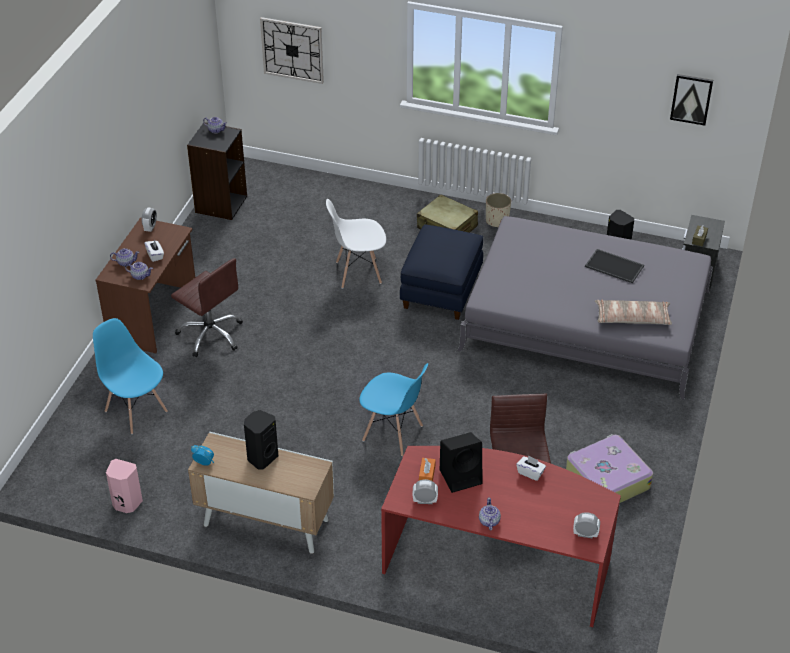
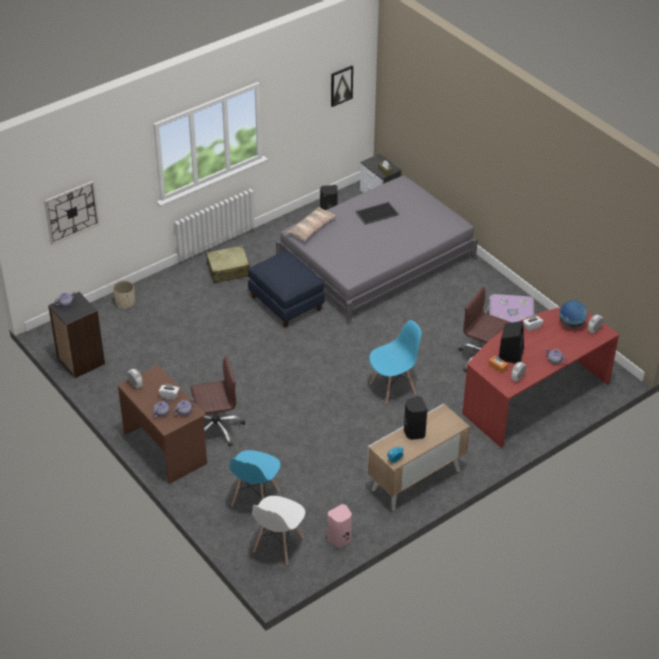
camera: 55 degrees left, 0 degrees up
blue chair [93,318,168,434] -> blue chair turned 60 degrees counterclockwise [229,450,281,506]
white chair [326,199,386,289] -> white chair moved to [252,496,305,565]
beige planter [486,193,511,227] -> beige planter moved to [113,281,135,309]
pillow [595,300,672,325] -> pillow moved to [286,207,336,241]
none -> globe [559,300,587,328]

